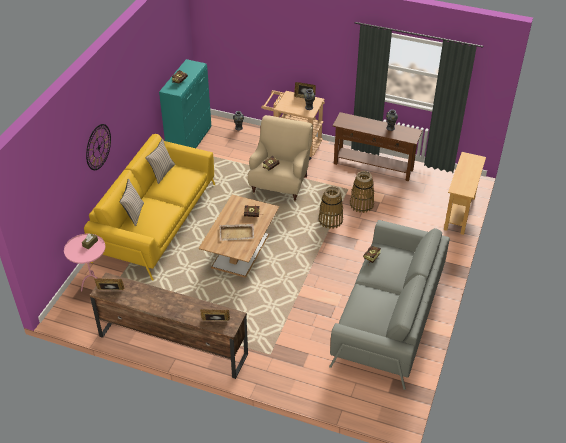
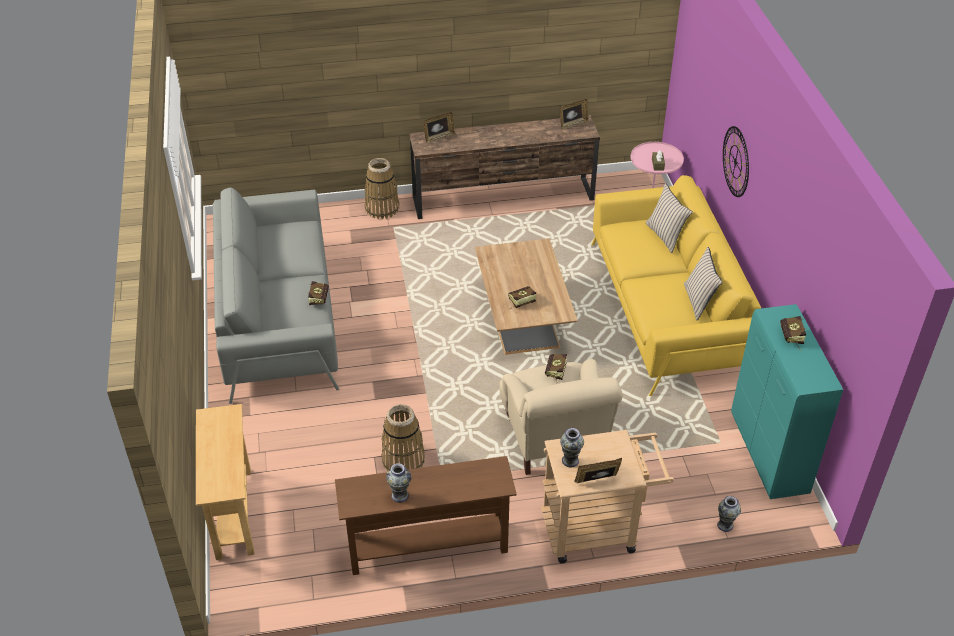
camera: 150 degrees right, 0 degrees up
beige tray [219,224,254,241] -> none
basket [318,186,343,229] -> basket moved to [365,158,399,219]

